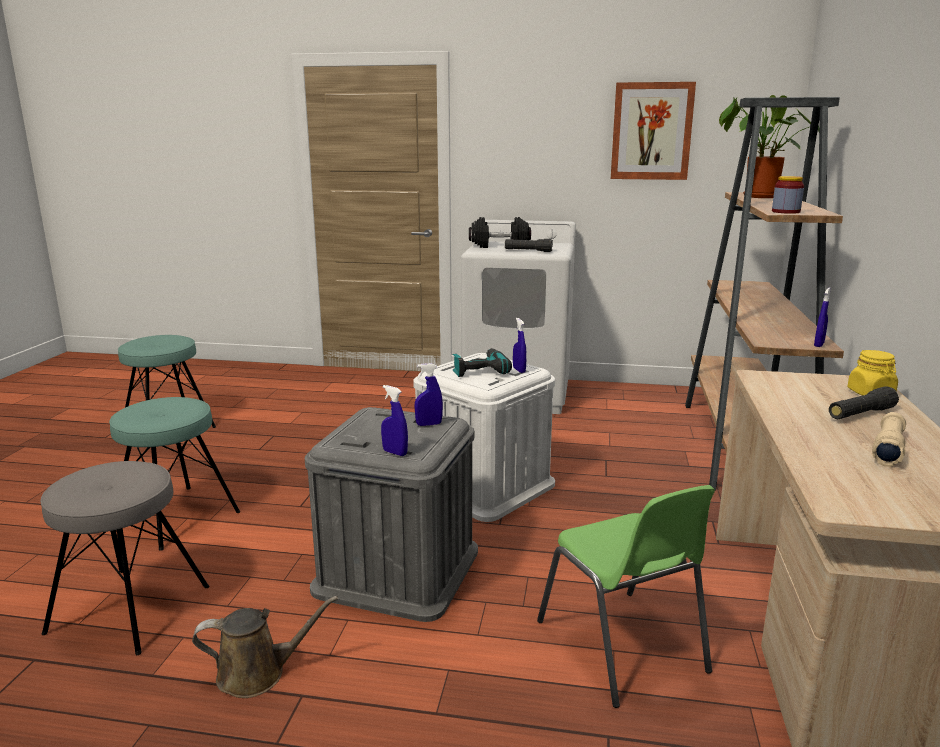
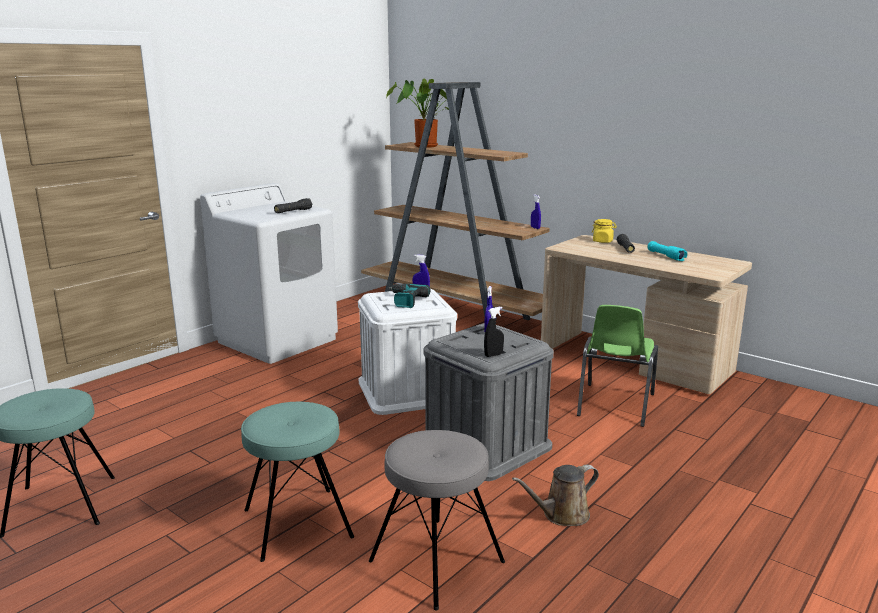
camera: 60 degrees left, 0 degrees up
brown watering can [192,596,338,698] -> brown watering can turned 135 degrees counterclockwise [512,465,599,526]
blue spray bottle [381,385,408,456] -> none
black dumbbell [469,217,531,248] -> none
green chair [537,485,715,708] -> green chair turned 105 degrees clockwise [577,305,658,427]
picture [611,82,696,180] -> none
jar [772,176,804,214] -> none
beige flashlight [872,412,906,467] -> turquoise flashlight [647,241,687,261]
none -> black spray bottle [484,307,504,357]

